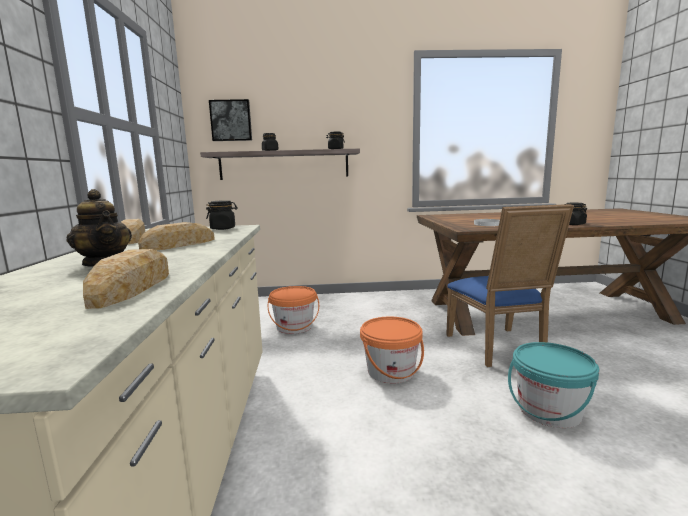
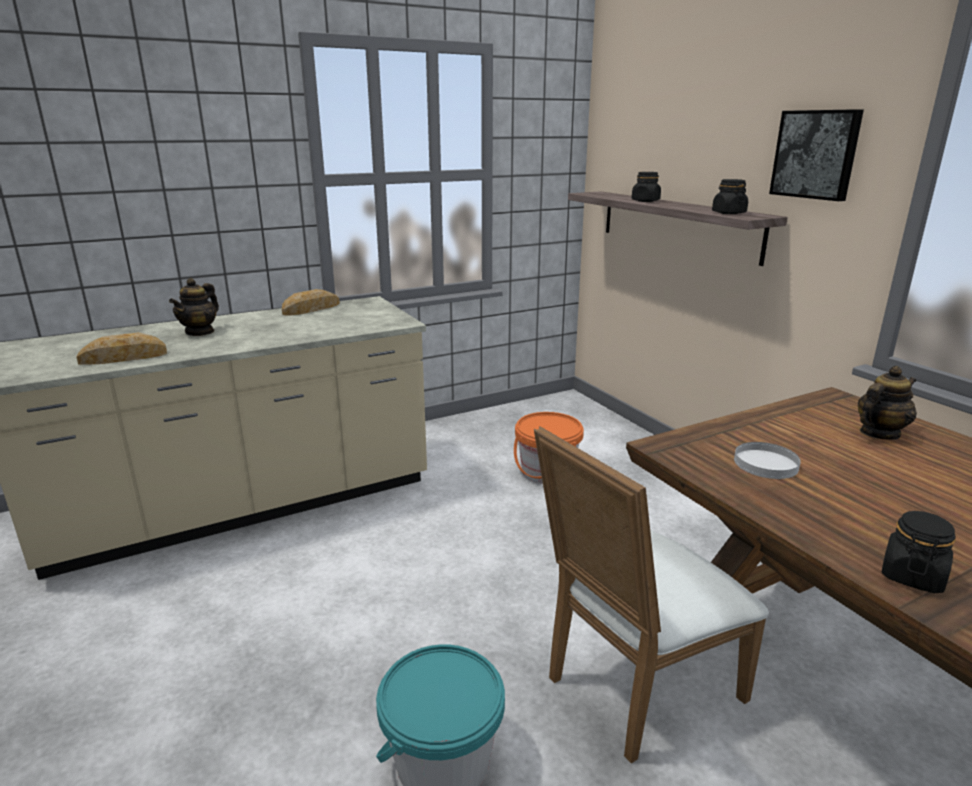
camera: 65 degrees right, 10 degrees up
bread [138,222,215,250] -> none
black jar [206,200,238,230] -> none
picture [209,99,252,141] -> picture moved to [769,109,864,201]
orange bucket [360,317,424,384] -> none
blue chair [446,204,574,367] -> white chair [534,426,769,763]
none -> teapot [858,366,917,440]

